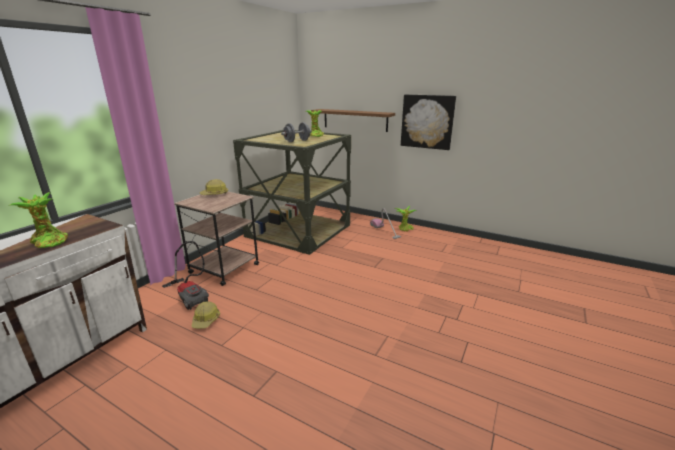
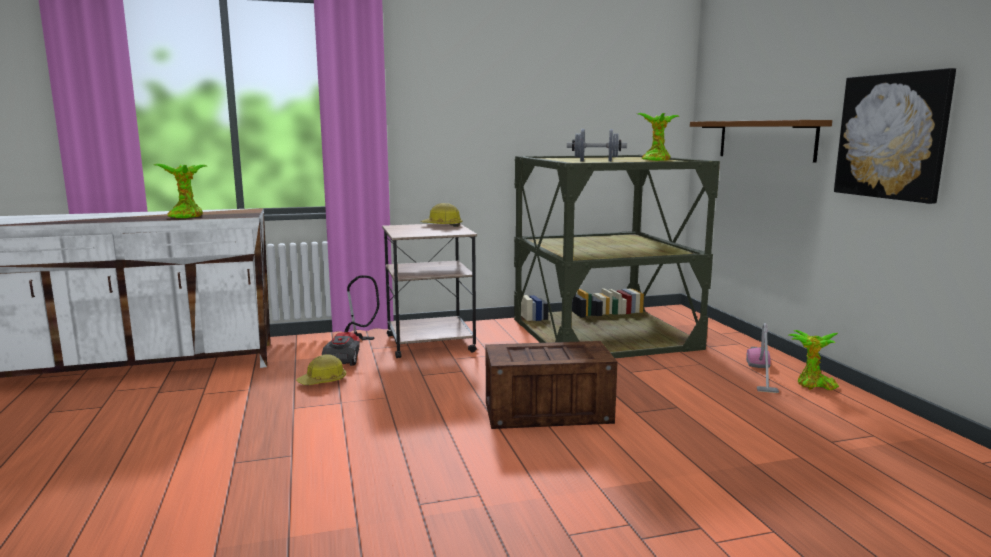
camera: 45 degrees right, 10 degrees down
none -> crate [486,341,618,429]

